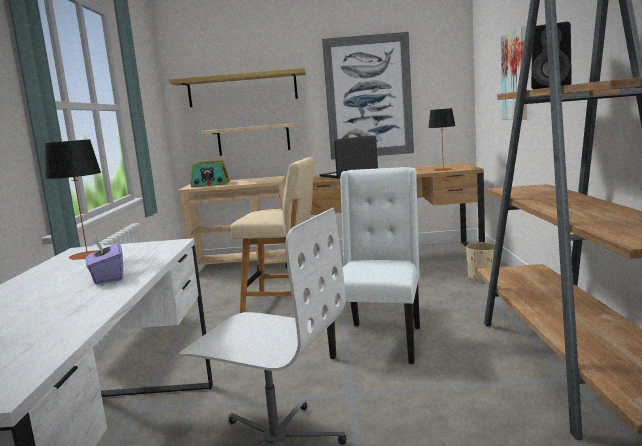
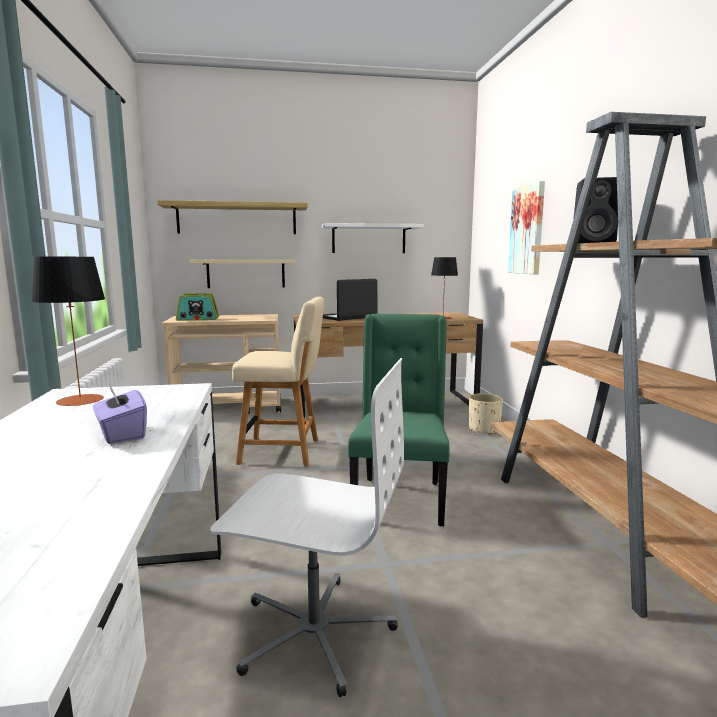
camera: 10 degrees left, 0 degrees up
picture [322,32,414,160] -> white shelf [322,223,424,253]
white chair [327,167,420,364] -> green chair [348,314,450,526]

